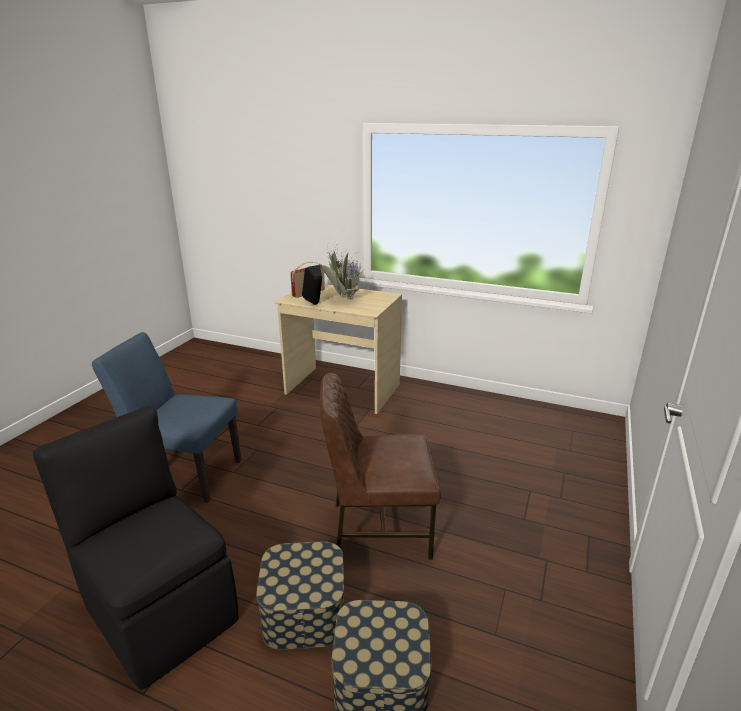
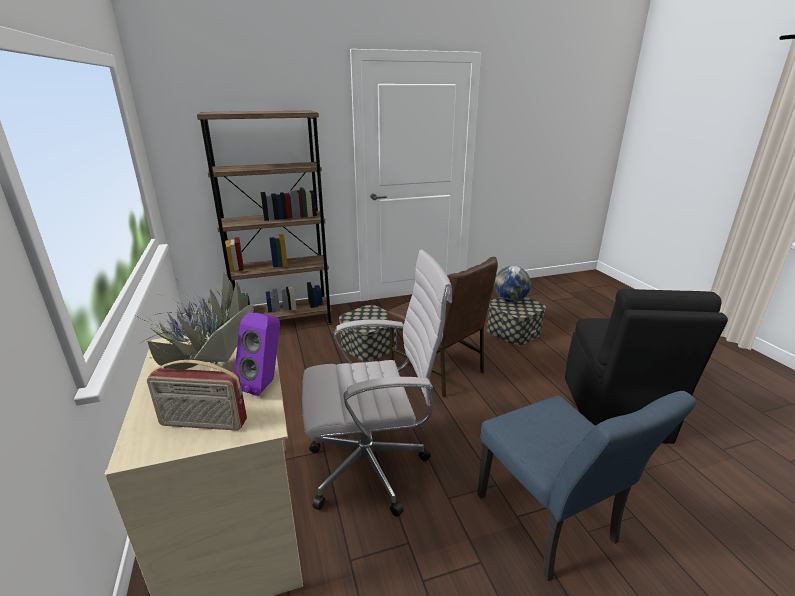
camera: 130 degrees left, 0 degrees up
storage box [256,541,344,650] -> storage box moved to [339,305,397,361]
black speaker [302,265,322,305] -> purple speaker [234,313,280,396]
none -> brown bookcase [197,110,332,325]
none -> white office chair [302,250,452,517]
none -> globe [494,266,531,302]

